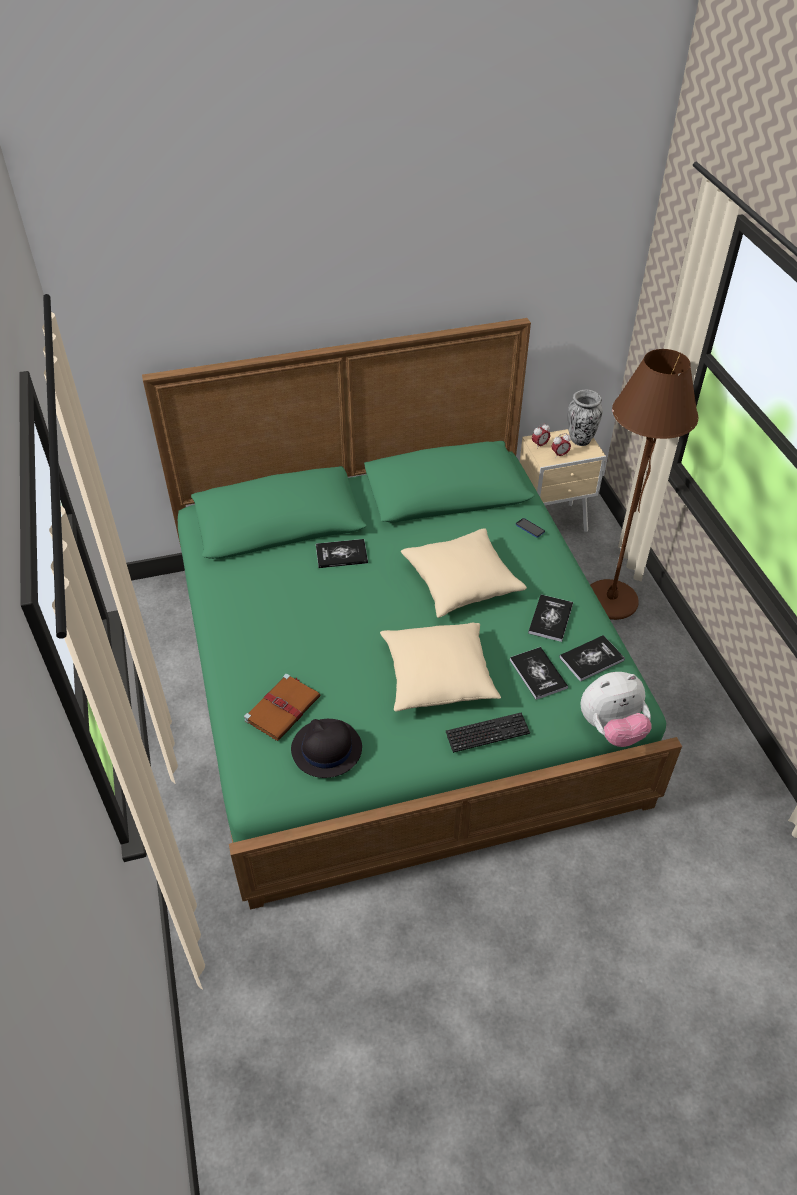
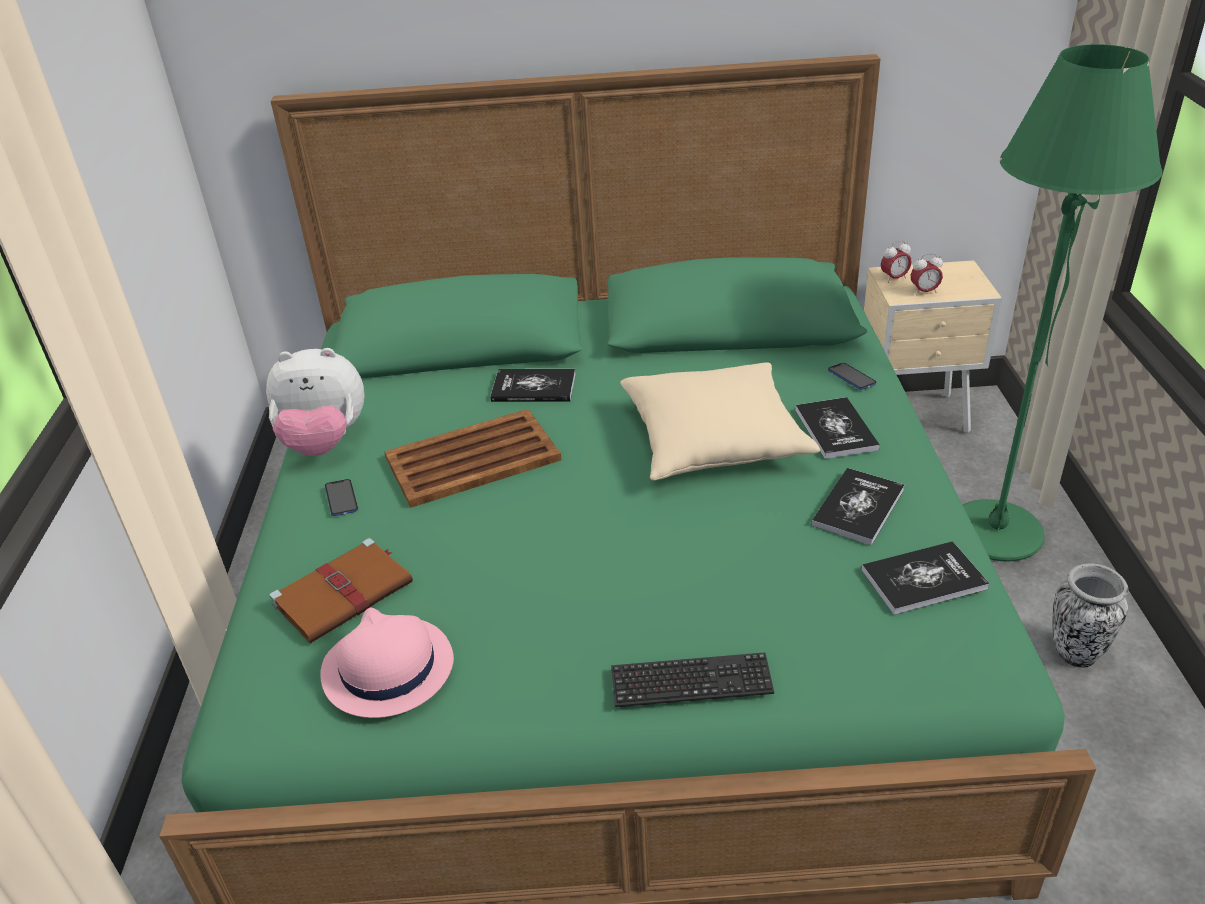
camera: 15 degrees right, 10 degrees down
black hat [291,719,362,778] -> pink hat [320,608,454,718]
beige pillow [380,623,501,712] -> none
book [510,647,568,700] -> book moved to [795,397,880,459]
vase [568,390,603,446] -> vase moved to [1052,563,1129,668]
plush toy [580,672,652,747] -> plush toy moved to [266,348,364,456]
brown floor lamp [590,349,698,620] -> green floor lamp [963,44,1162,562]
none -> phone [325,479,358,516]
none -> brown tray [384,409,561,508]

